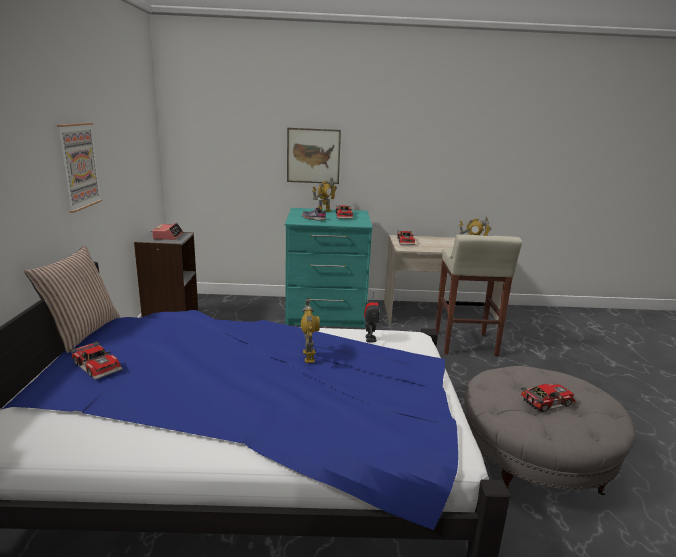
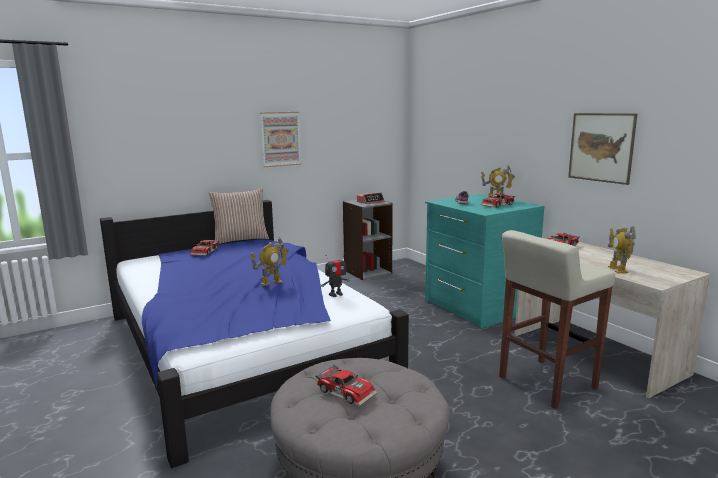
camera: 60 degrees right, 5 degrees down
picture [287,128,341,184] -> picture moved to [568,113,637,185]

